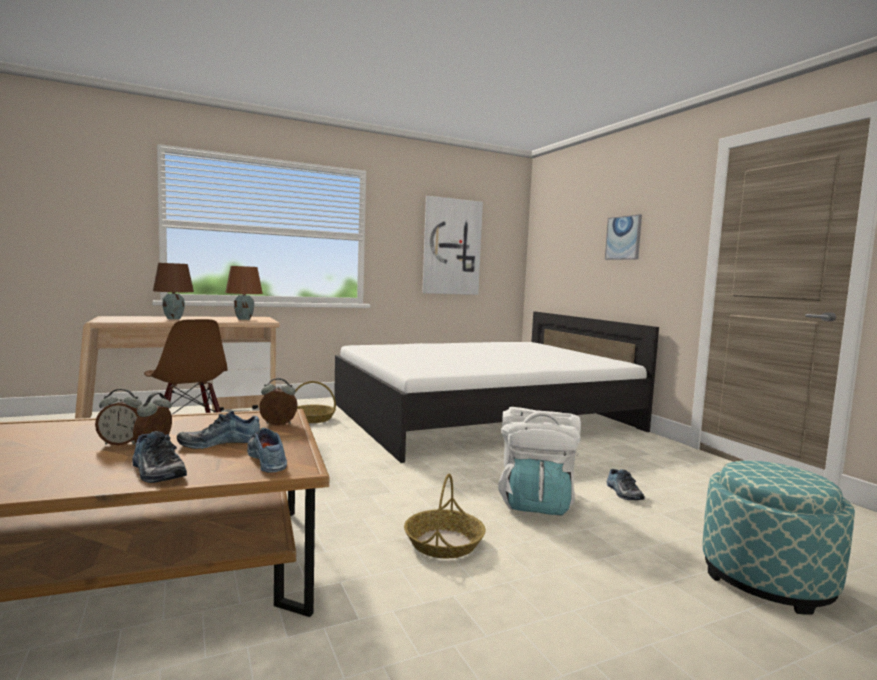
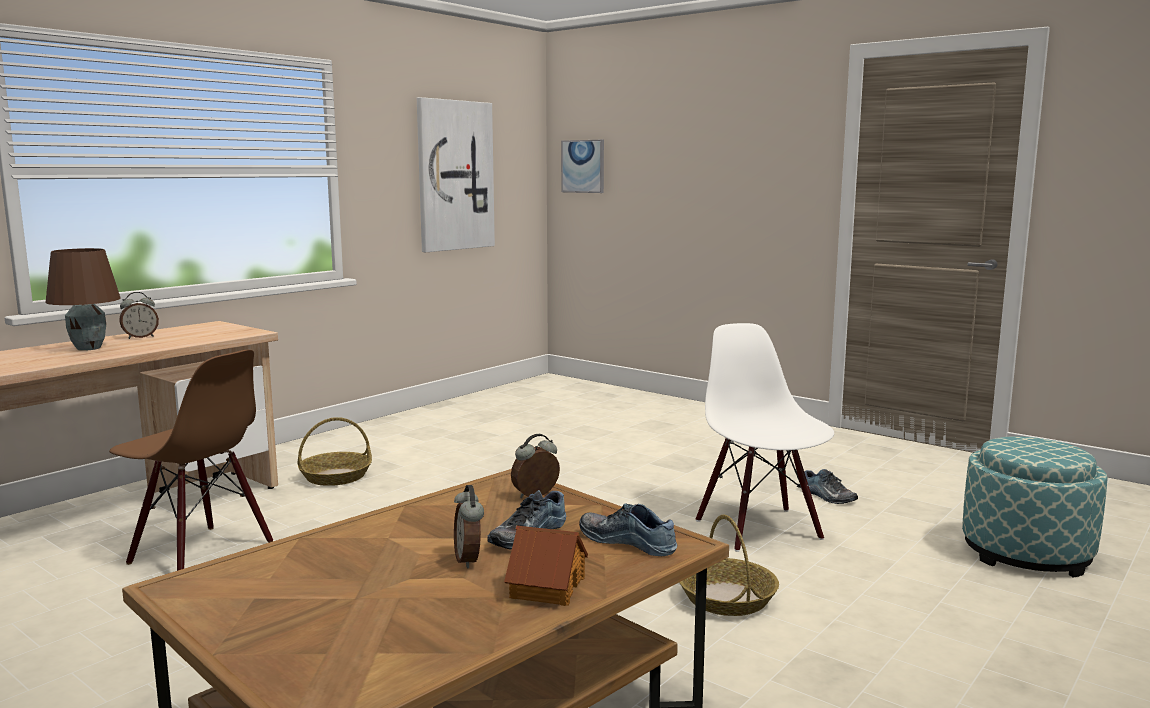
camera: 25 degrees left, 5 degrees up
alarm clock [95,389,142,445] -> alarm clock moved to [119,292,159,339]
shoe [132,431,187,483] -> toy house [504,525,588,606]
brown table lamp [225,266,263,320] -> none
white bed [334,311,659,463] -> none
white backpack [498,407,581,516] -> white chair [696,323,834,552]
picture [605,214,642,260] -> picture moved to [561,140,604,193]

